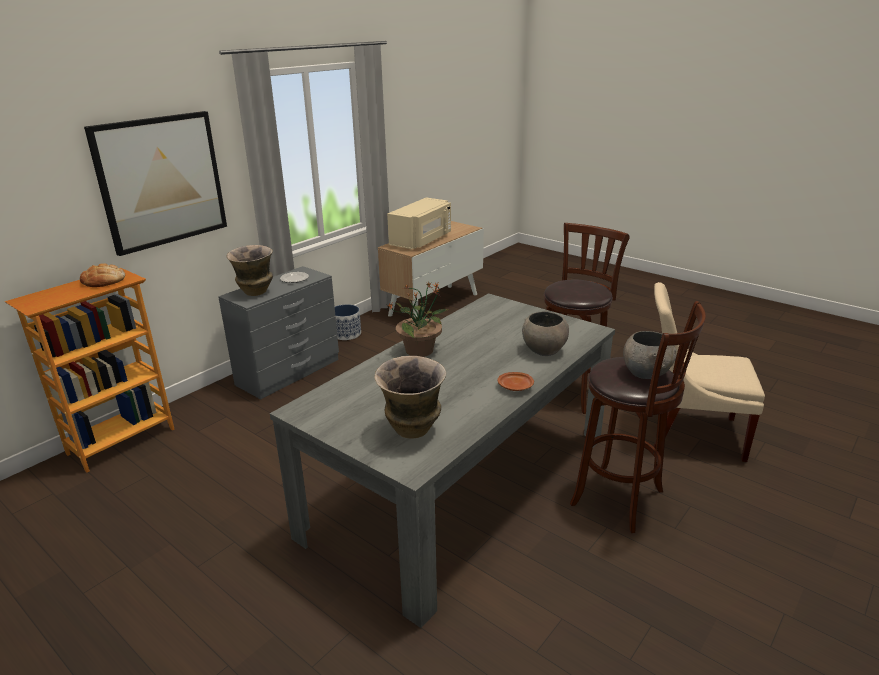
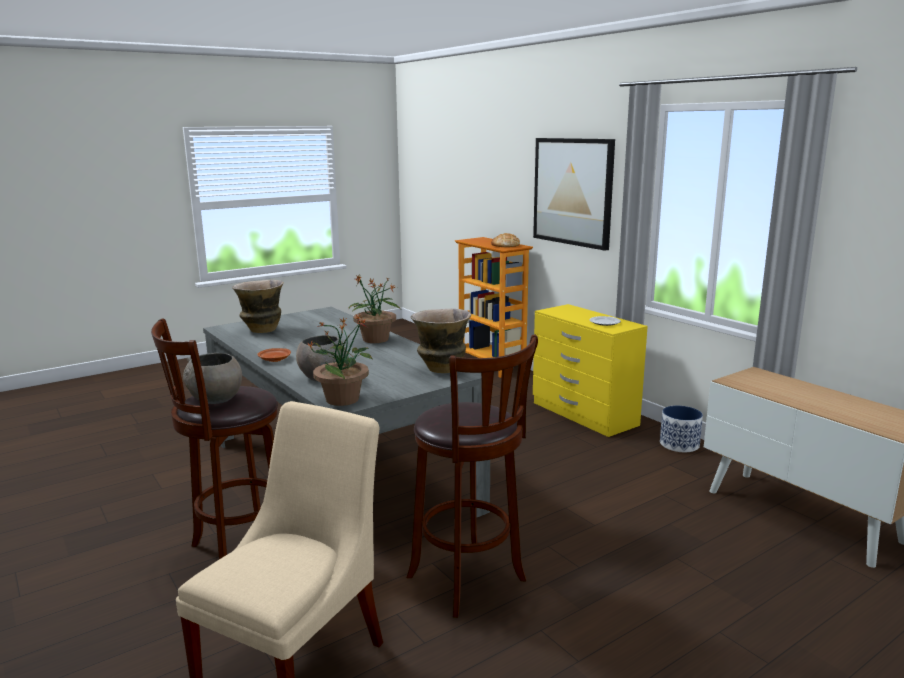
camera: 105 degrees right, 10 degrees down
grey dresser [218,266,339,399] -> yellow dresser [533,304,648,437]
vase [227,245,273,296] -> vase moved to [411,309,471,373]
beige microwave [387,197,451,249] -> none
none -> potted plant [307,314,373,406]

